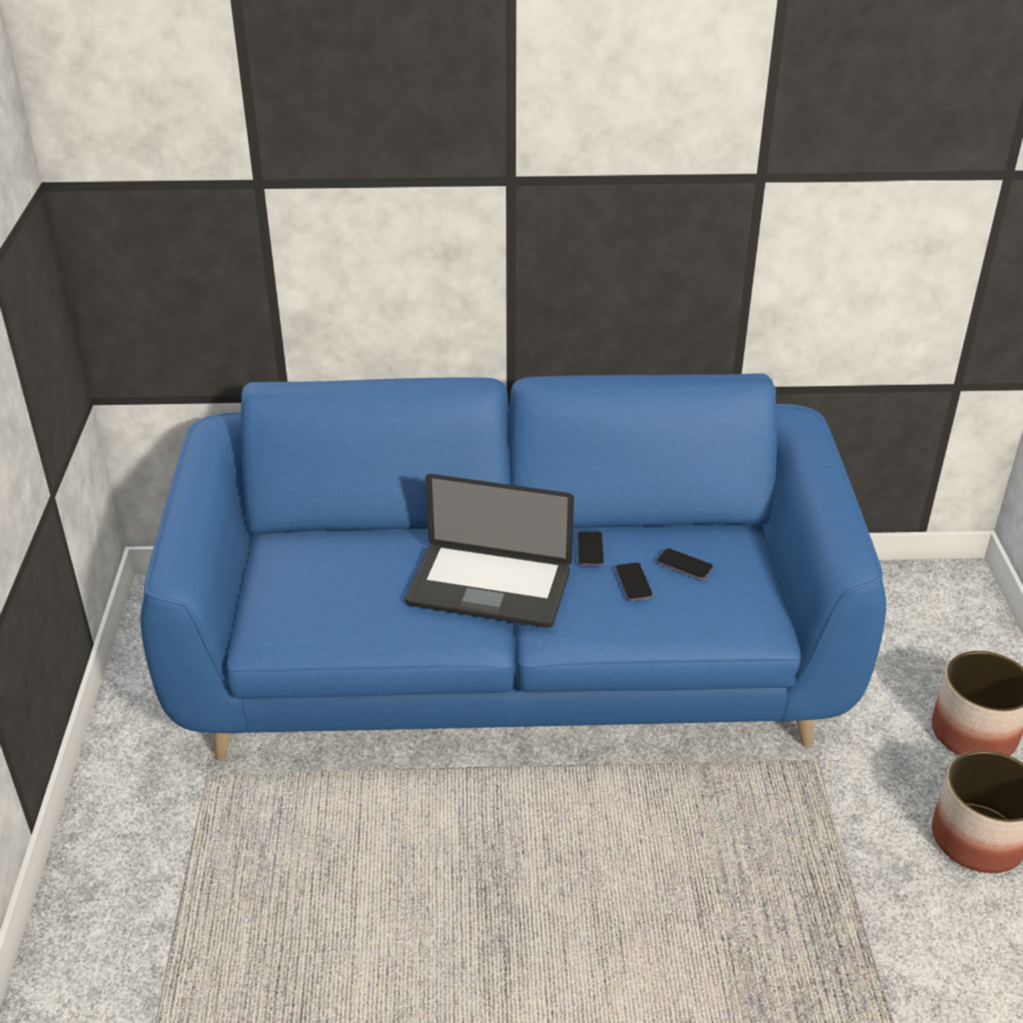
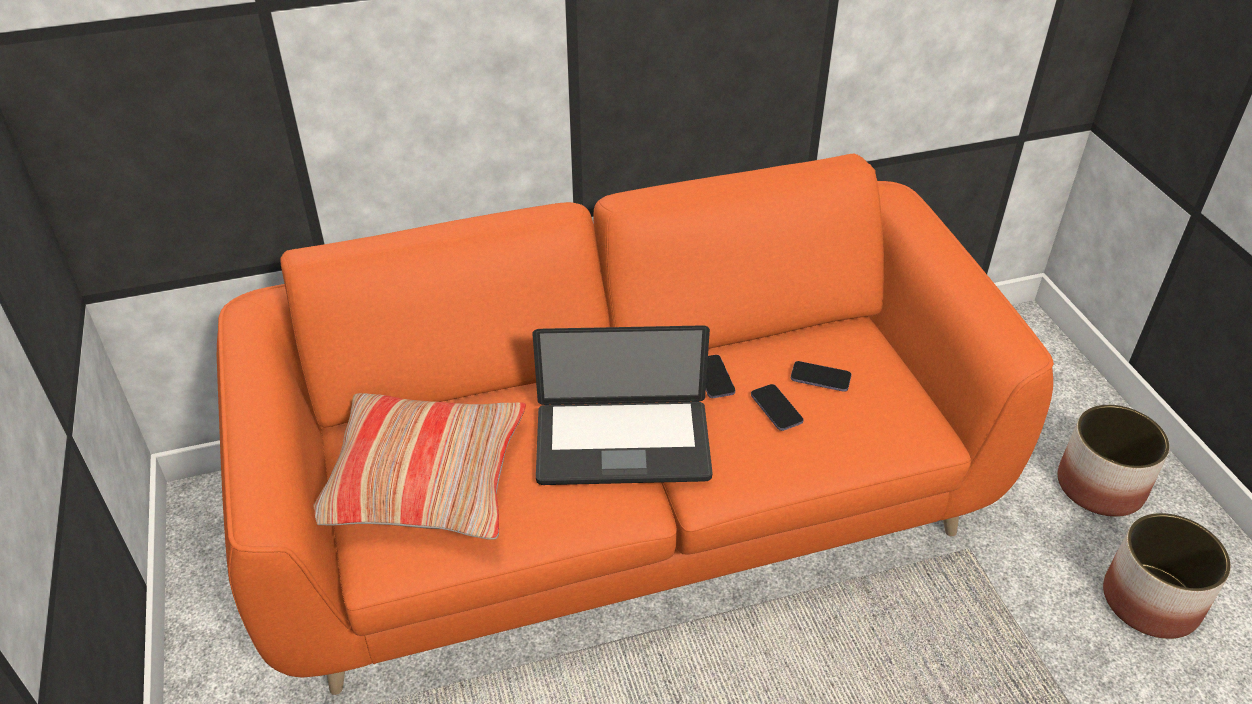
camera: 15 degrees left, 5 degrees up
blue sofa [141,373,886,760] -> orange sofa [217,153,1054,695]
none -> pillow [314,393,526,540]

